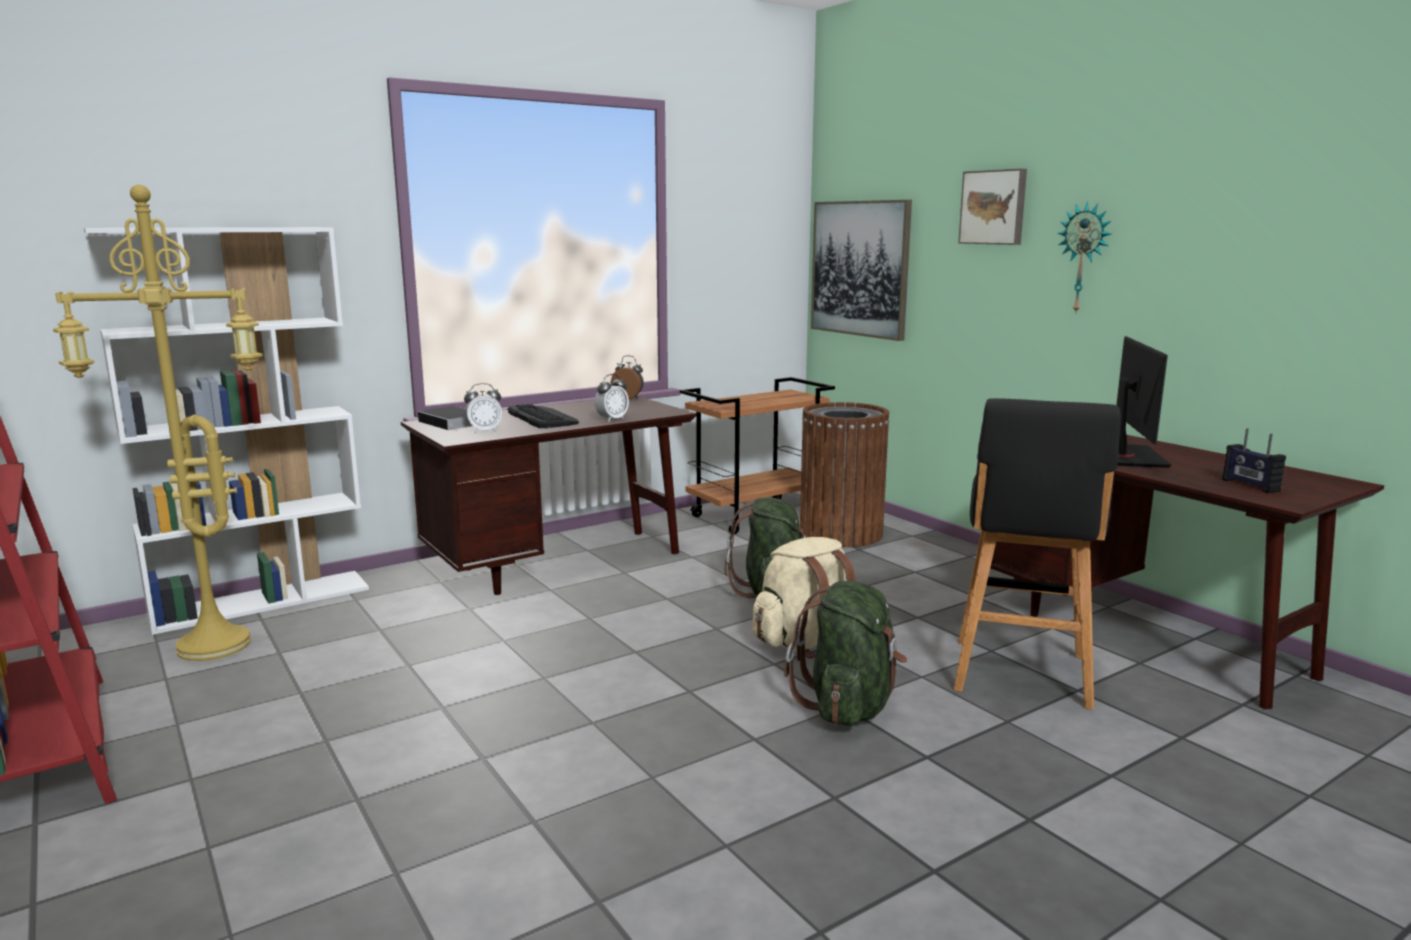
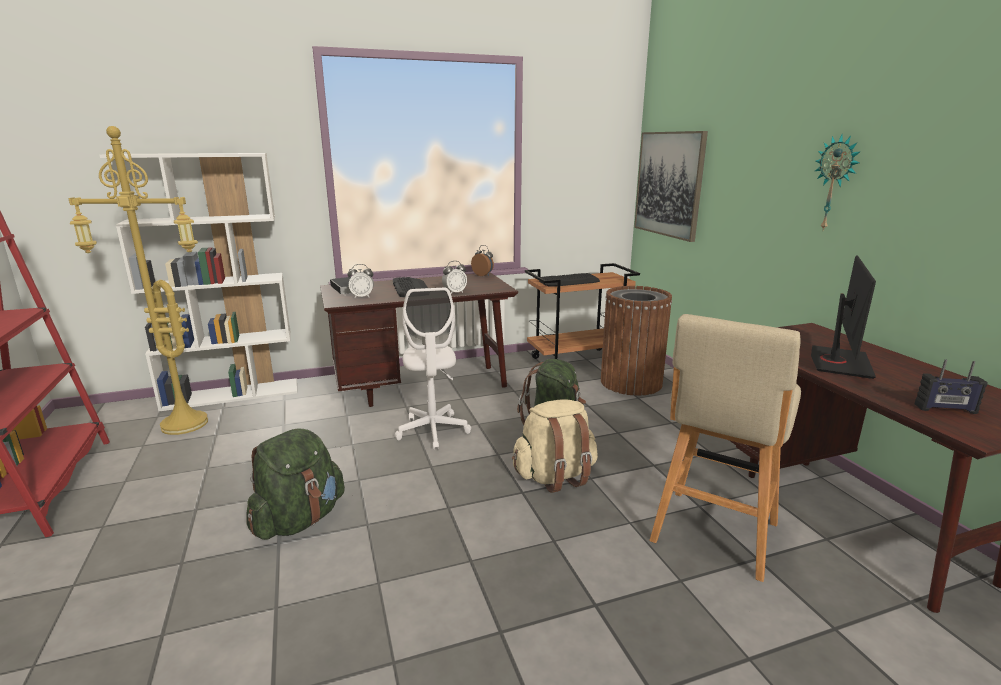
camera: 15 degrees right, 5 degrees up
green backpack [784,581,907,726] -> green backpack moved to [247,428,345,540]
black stool [954,398,1121,710] -> beige stool [649,314,801,582]
picture [958,169,1027,245] -> none
radio [1222,428,1286,493] -> radio turned 75 degrees counterclockwise [915,360,988,414]
none -> white office chair [395,287,471,450]
none -> keyboard [539,273,600,287]

